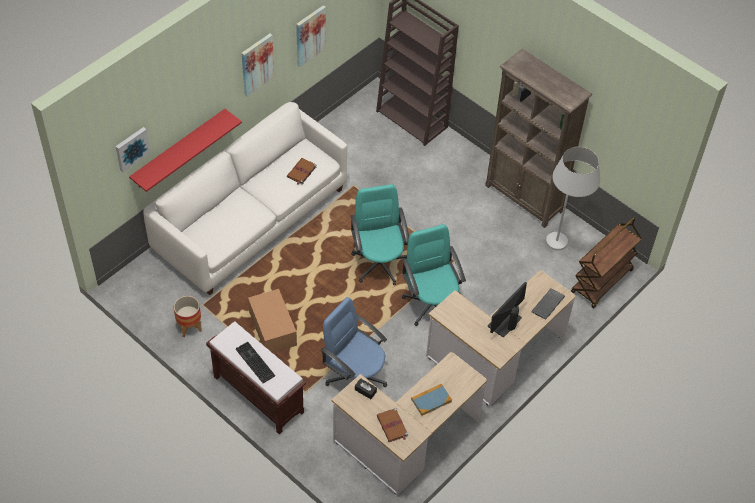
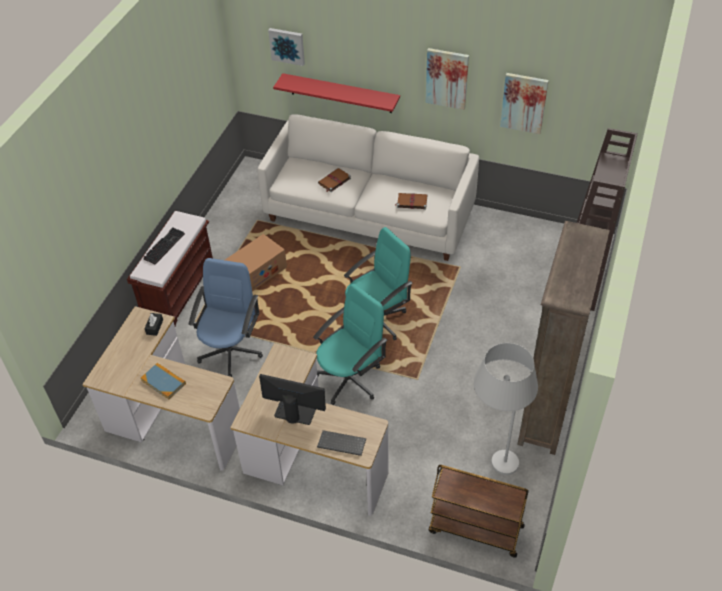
camera: 70 degrees right, 5 degrees down
planter [174,296,202,337] -> none
brown book [377,408,408,442] -> brown book moved to [318,168,351,192]

